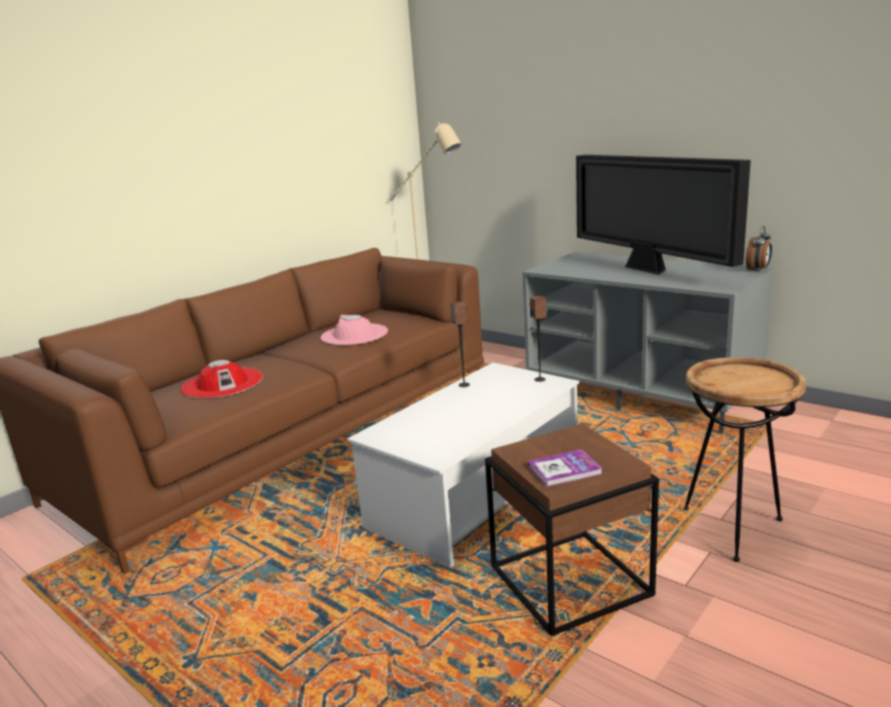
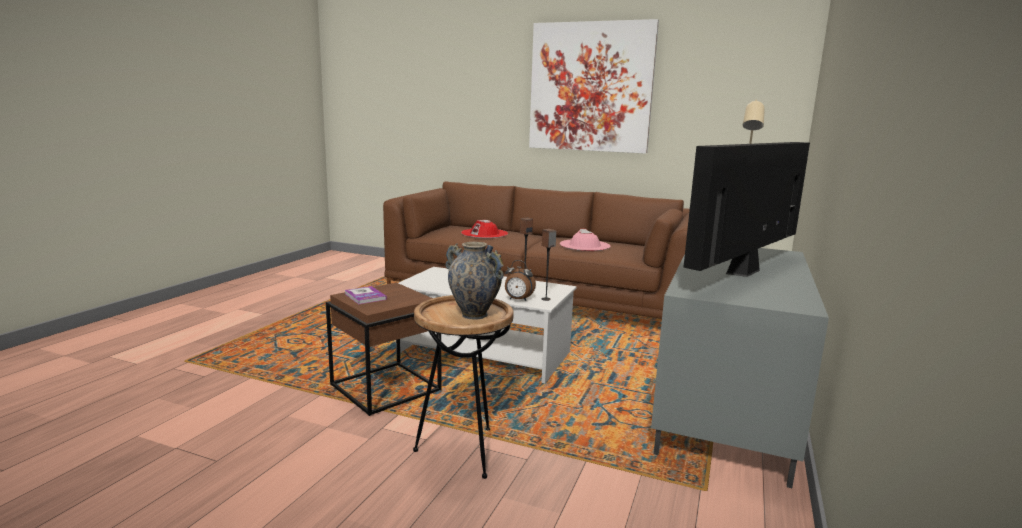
camera: 70 degrees right, 5 degrees down
alarm clock [746,226,772,272] -> alarm clock moved to [505,260,536,301]
none -> vase [446,242,504,319]
none -> picture [529,19,659,154]

